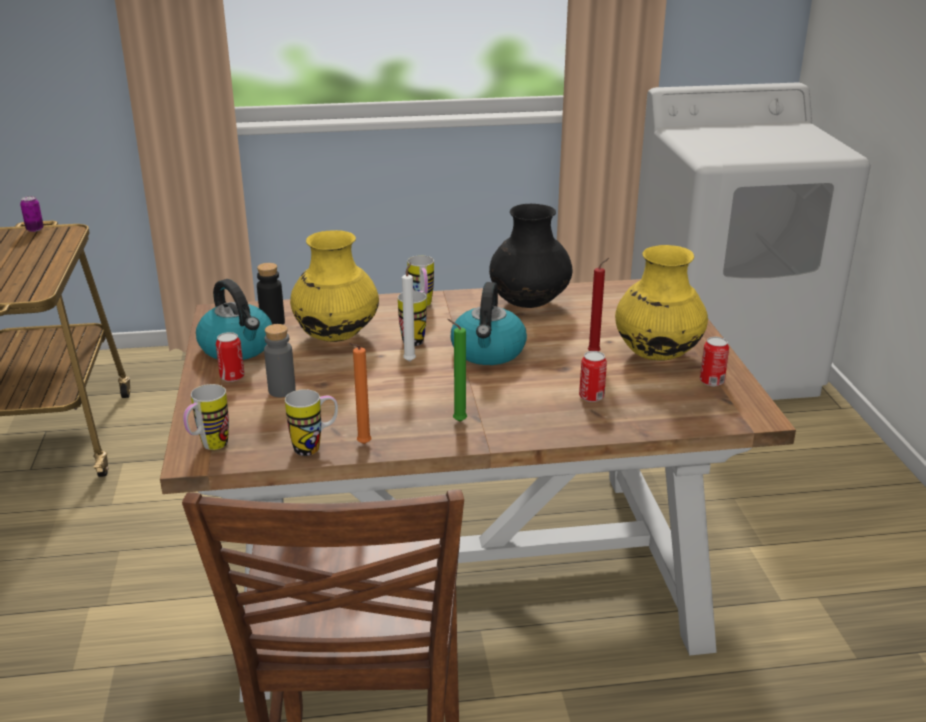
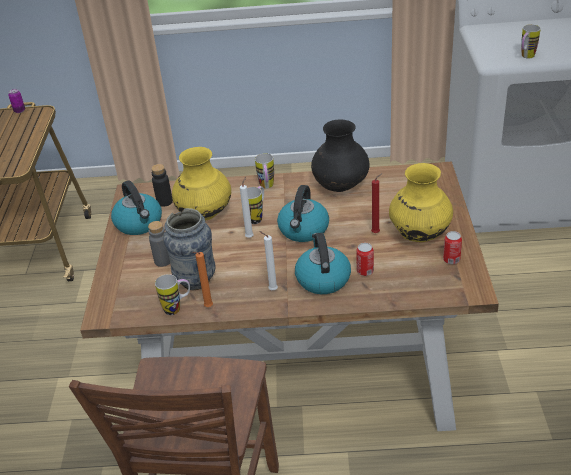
camera: 10 degrees right, 10 degrees up
mug [183,384,229,450] -> mug moved to [521,24,541,59]
can [216,332,245,382] -> none
green candle [447,319,467,422] -> white candle [259,231,278,290]
none -> vase [163,208,216,290]
none -> kettle [295,233,351,294]

